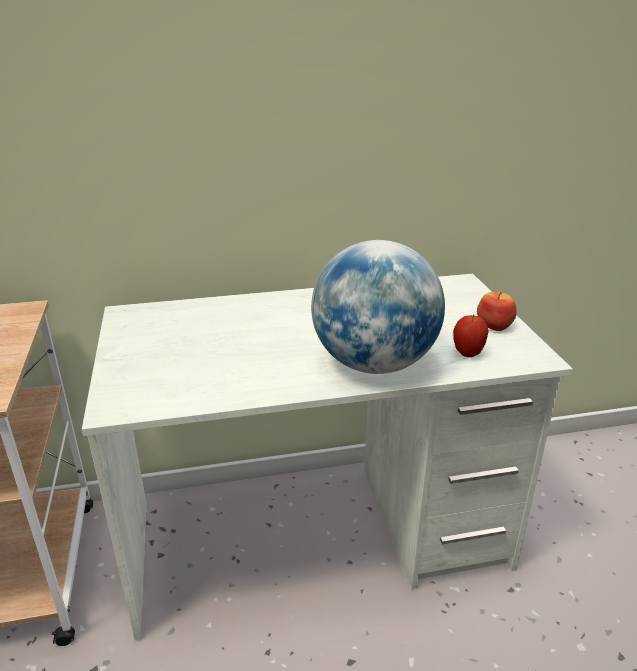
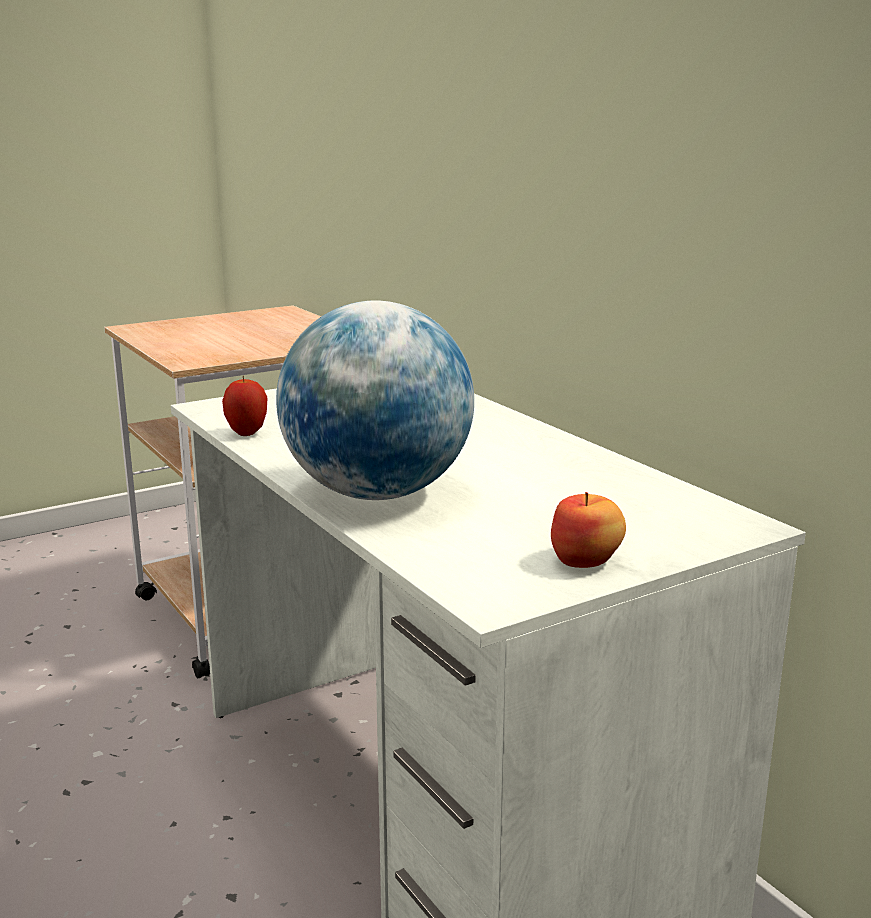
camera: 70 degrees right, 10 degrees down
apple [453,315,489,357] -> apple moved to [222,375,268,436]

